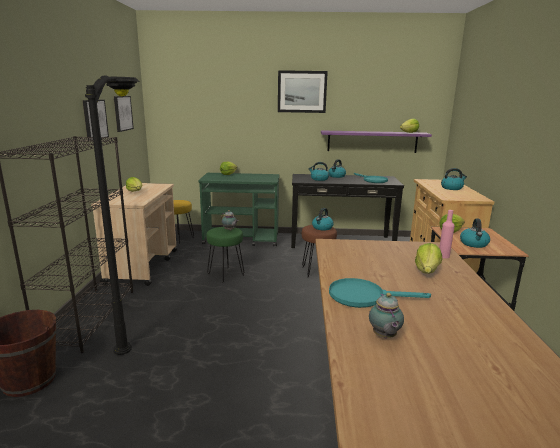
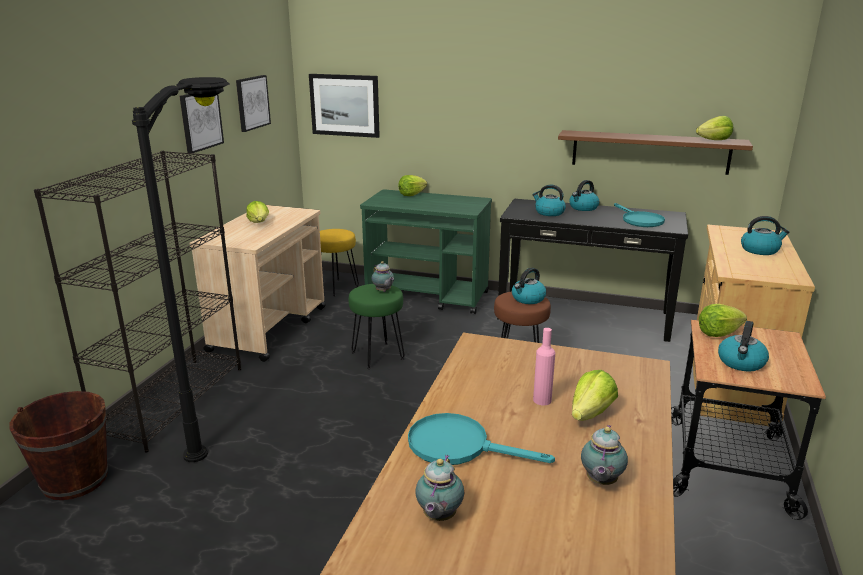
camera: 15 degrees right, 5 degrees up
picture [278,70,328,113] -> picture moved to [309,74,380,138]
purple shelf [321,130,432,153] -> brown shelf [558,130,753,175]
pink bottle [439,210,455,258] -> pink bottle moved to [533,328,555,405]
none -> teapot [581,425,628,485]

